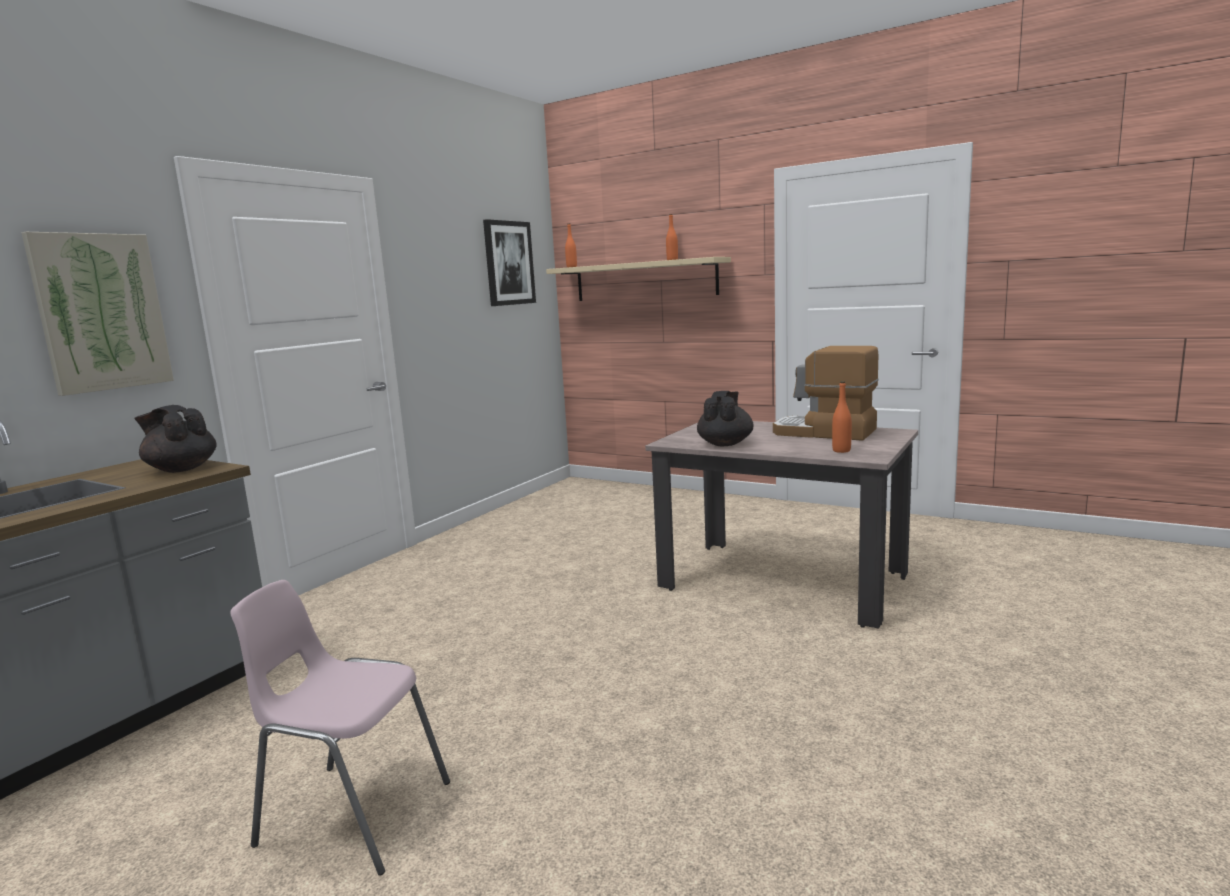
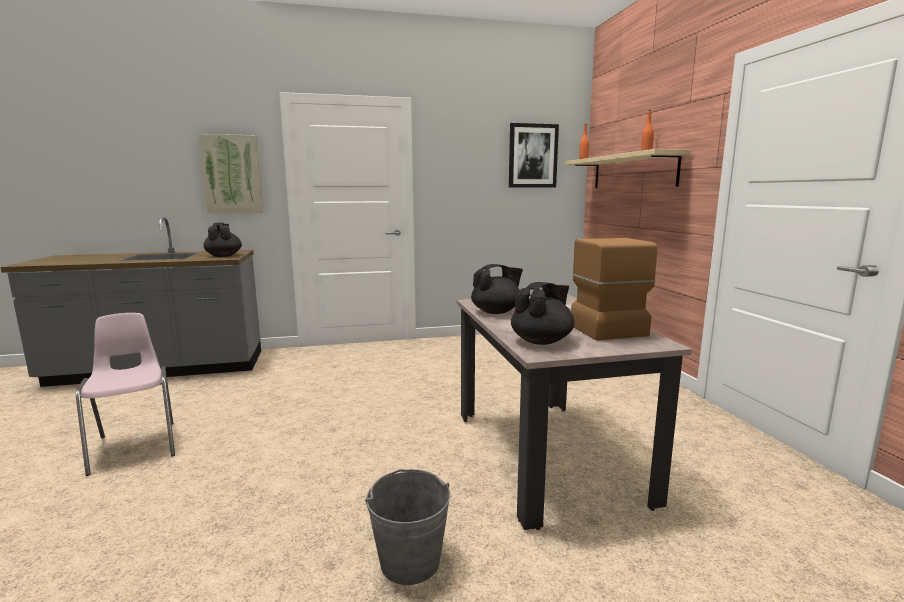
camera: 45 degrees right, 0 degrees up
orange bottle [832,381,852,453] -> black teapot [511,282,575,345]
none -> grey bucket [365,469,450,585]

